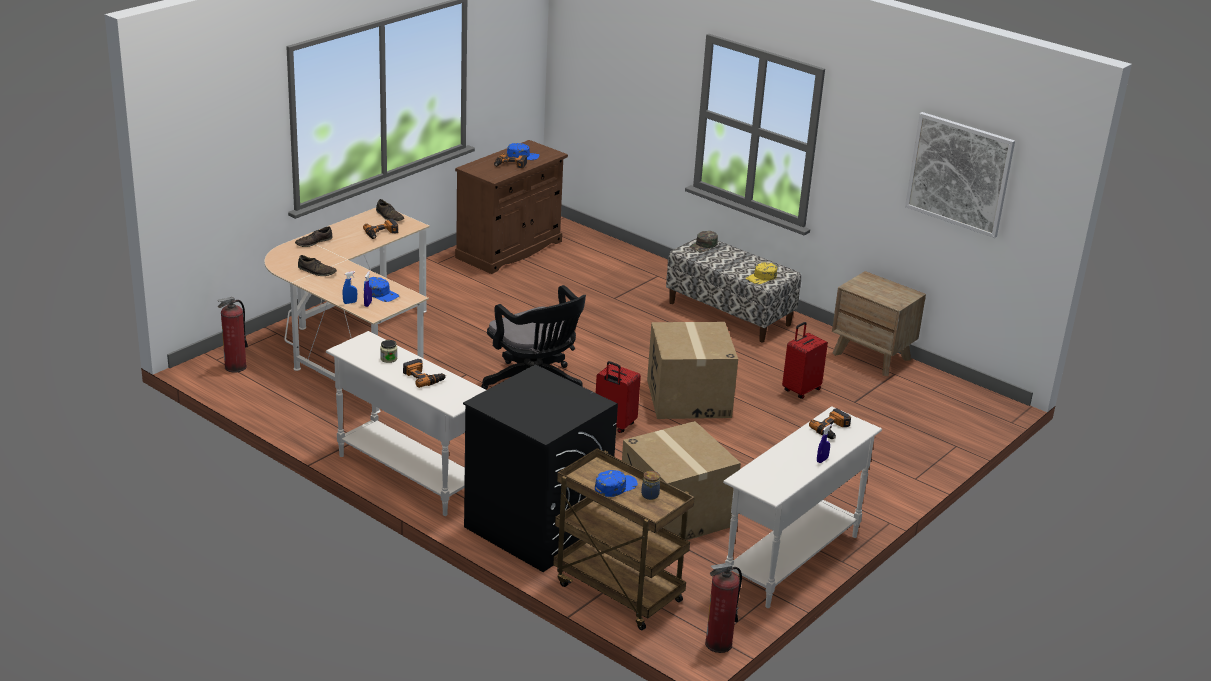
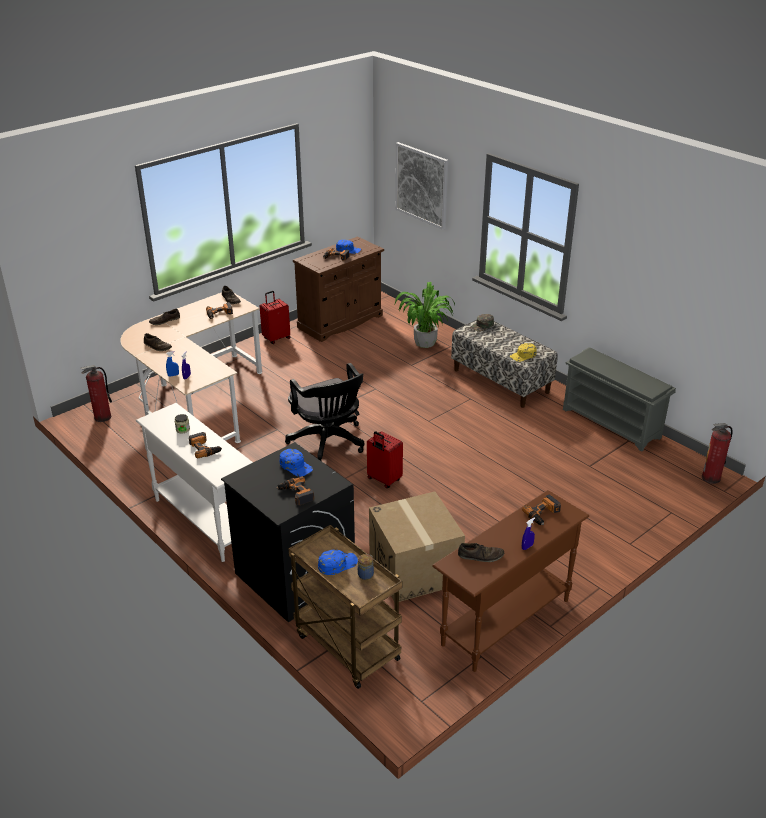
camera: 10 degrees right, 5 degrees up
blue cap [364,277,399,302] -> blue cap moved to [280,449,313,477]
cardboard box [647,322,738,419] -> none
fire extinguisher [705,563,742,653] -> fire extinguisher moved to [702,423,733,484]
white console table [723,406,882,608] -> brown console table [432,490,589,672]
red suitcase [782,322,828,399] -> red suitcase moved to [260,291,290,344]
brown nightstand [832,271,926,376] -> grey shoe rack [563,348,676,451]
picture [905,112,1015,238] -> picture moved to [395,142,448,230]
none -> power drill [276,476,314,505]
none -> potted plant [394,282,455,348]
none -> brown shoe [458,543,504,562]

